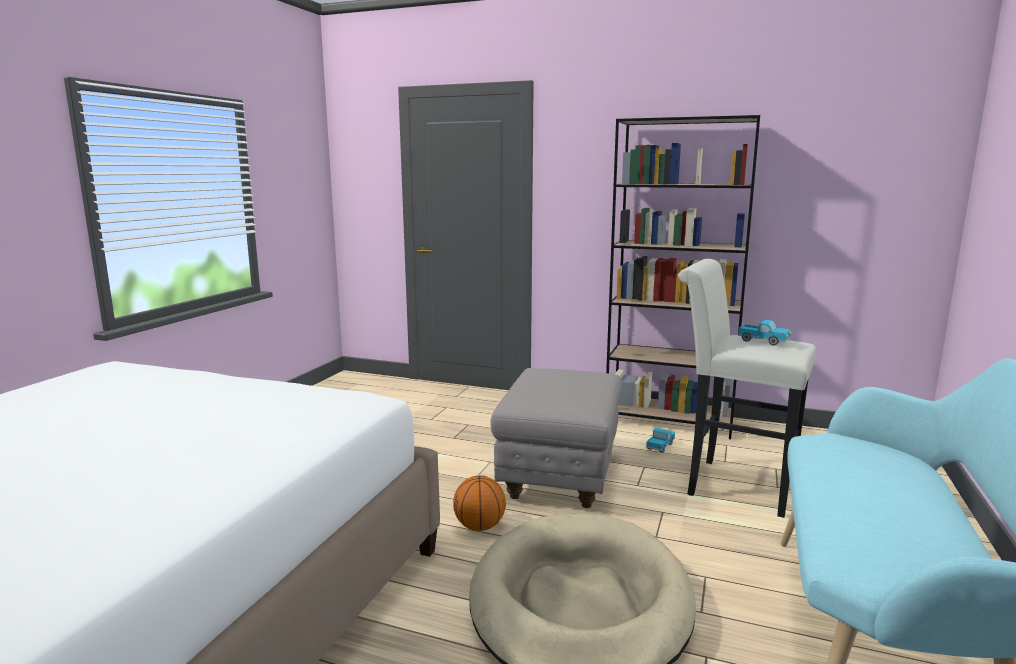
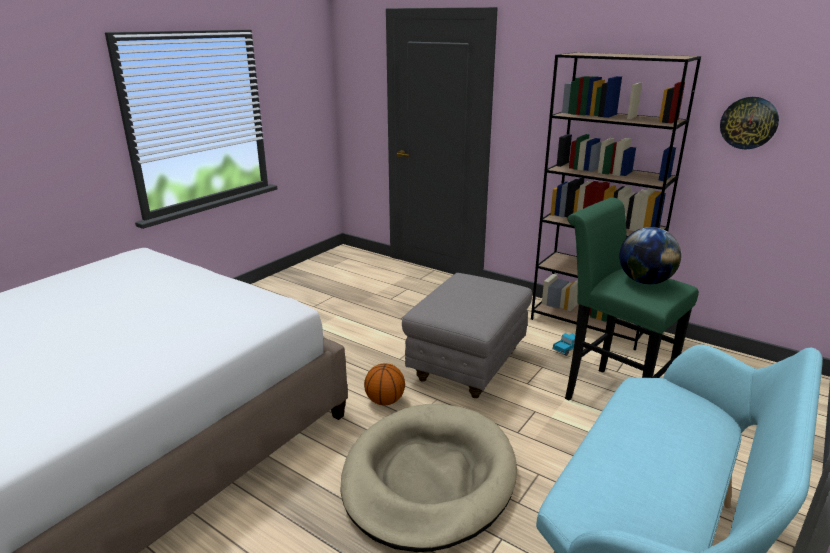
camera: 15 degrees right, 10 degrees up
white stool [678,259,816,518] -> green stool [565,197,699,401]
toy truck [738,320,791,346] -> globe [619,227,681,284]
none -> wall clock [720,97,779,150]

